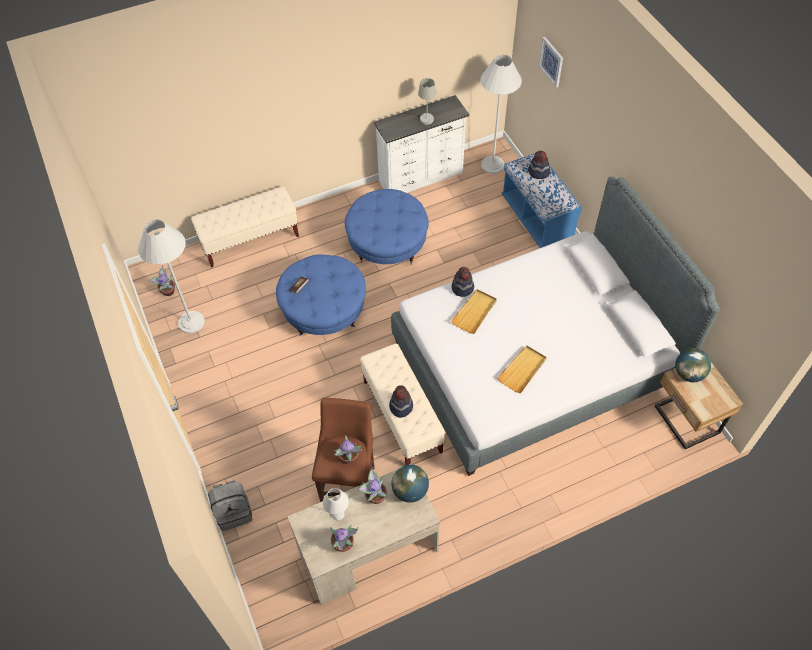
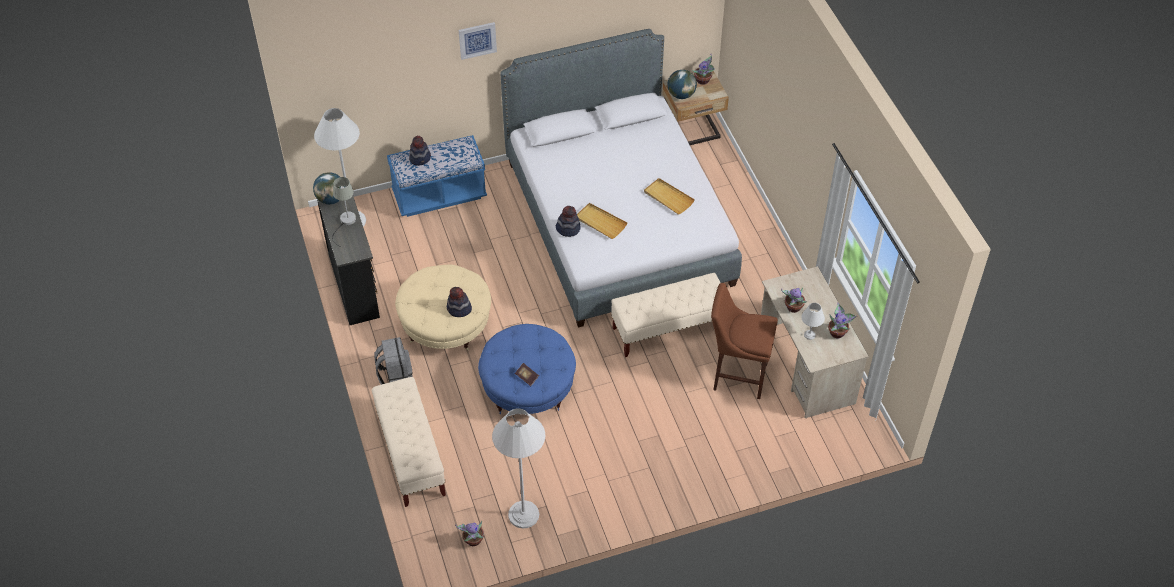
camera: 85 degrees left, 5 degrees down
grey backpack [208,480,253,531] -> grey backpack moved to [374,337,412,385]
potted plant [334,435,362,464] -> potted plant moved to [692,54,715,85]
blue ottoman [345,189,429,265] -> beige ottoman [395,265,491,350]
white dresser [374,95,469,193] -> black dresser [317,186,380,325]
hat [389,385,413,418] -> hat moved to [447,287,472,317]
globe [392,465,429,503] -> globe moved to [313,172,345,204]
picture [539,37,563,87] -> picture moved to [459,22,497,60]

